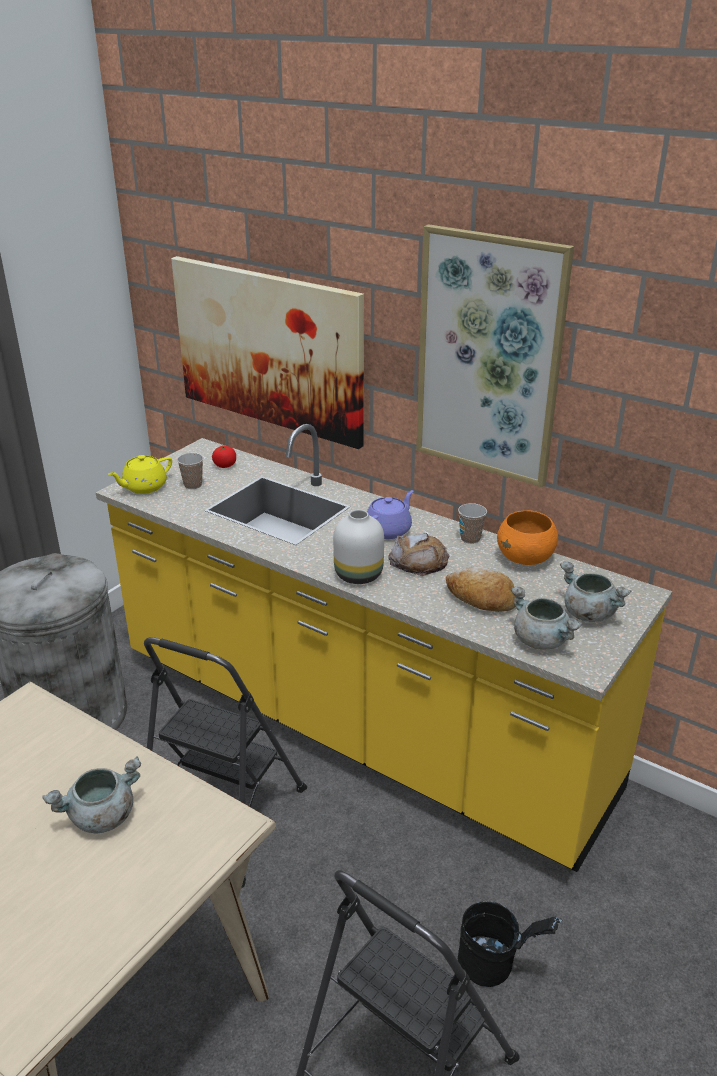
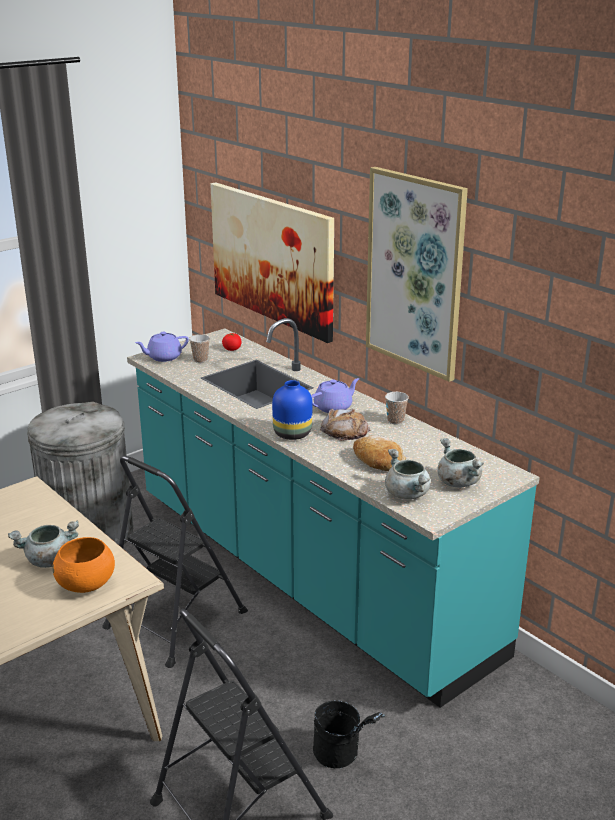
camera: 15 degrees right, 5 degrees down
yellow counter [96,424,672,872] -> turquoise counter [127,318,540,708]
yellow teapot [108,455,172,494] -> purple teapot [135,331,189,362]
white vase [333,509,384,584] -> blue vase [272,380,312,440]
orange bowl [497,510,558,565] -> orange bowl moved to [53,537,115,593]

